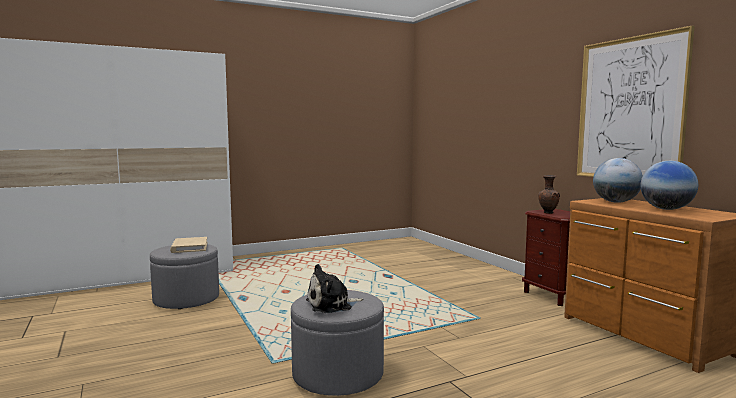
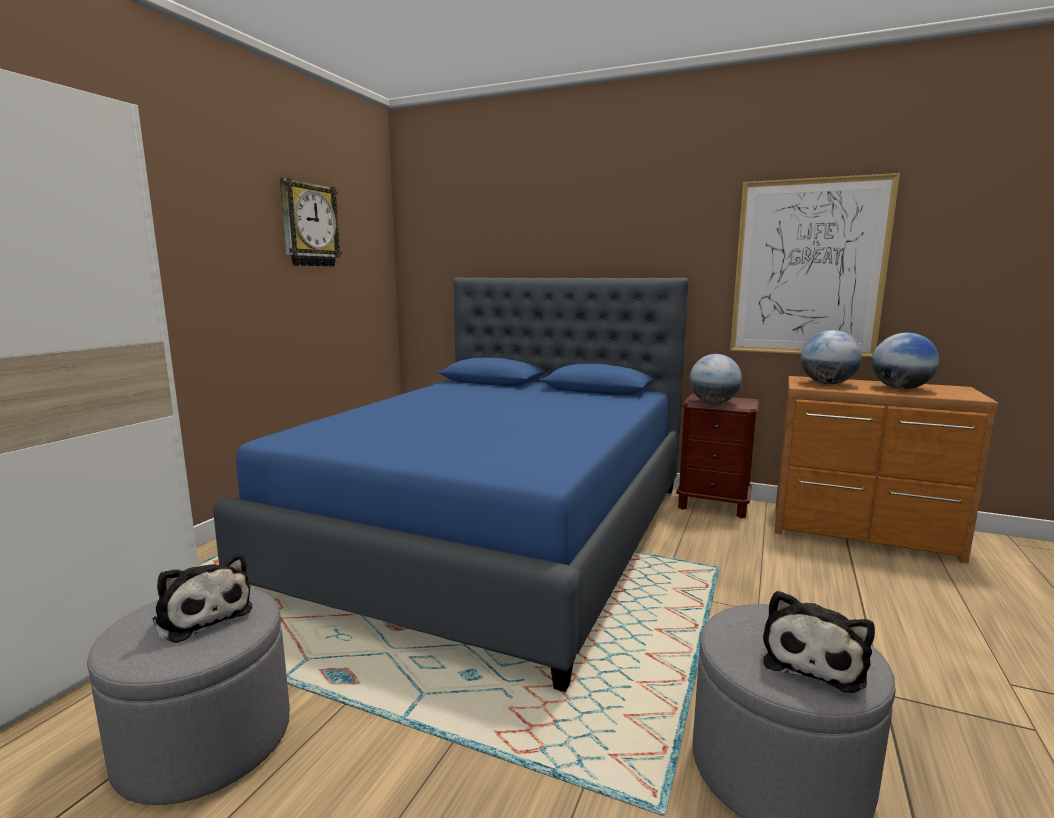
camera: 40 degrees left, 5 degrees up
beige book [170,237,207,253] -> plush toy [153,553,253,643]
brown vase [538,175,560,214] -> globe [689,354,742,404]
none -> blue bed [213,277,689,692]
none -> wall clock [279,178,342,267]

